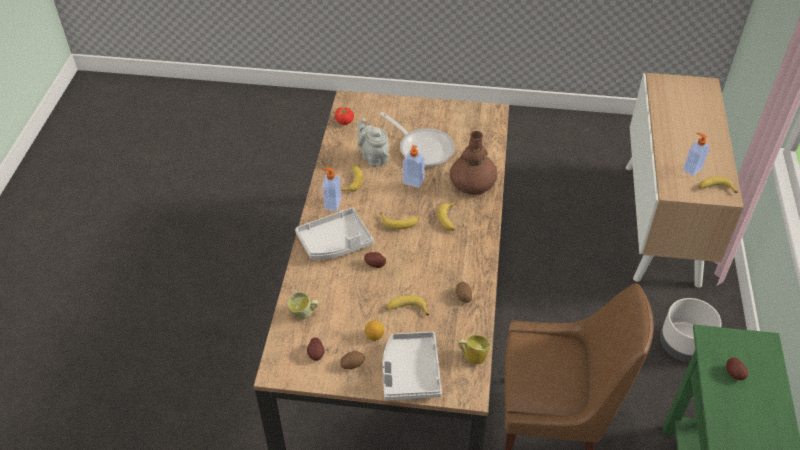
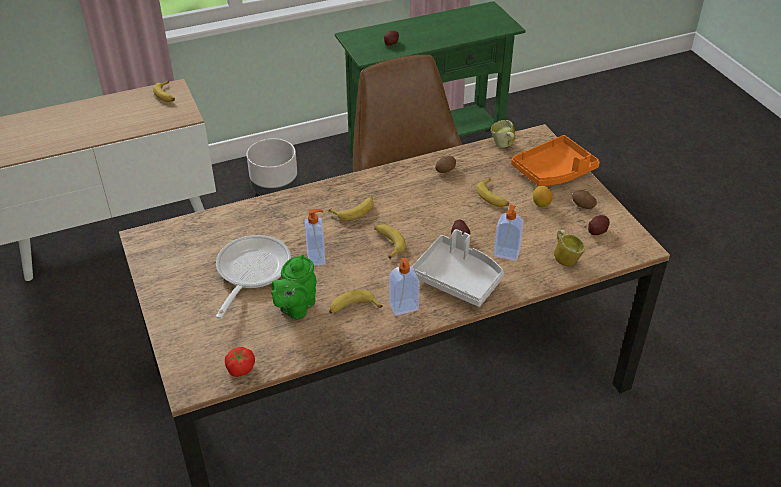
camera: 120 degrees left, 5 degrees down
grey teapot [357,118,389,167] -> green teapot [271,254,316,320]
grey tray [382,332,442,400] -> orange tray [511,135,600,186]
brown vase [450,131,497,195] -> none
soap dispenser [683,133,710,176] -> soap dispenser moved to [493,205,524,261]

